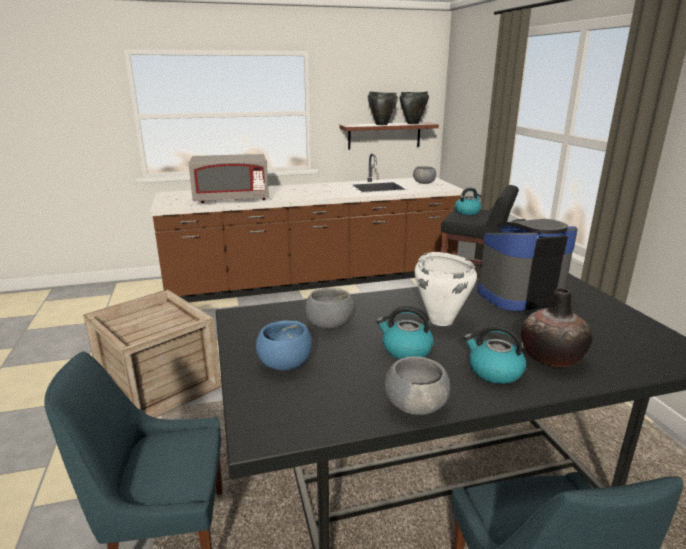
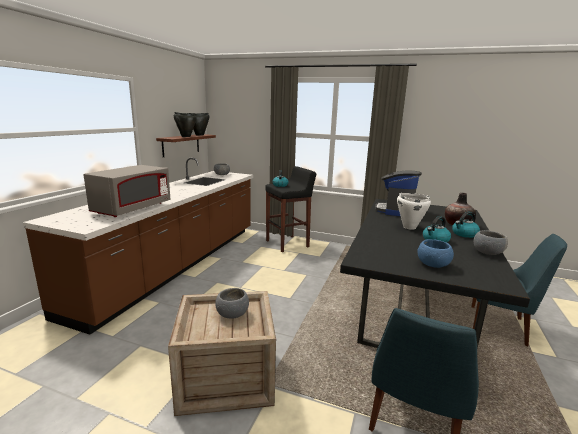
camera: 55 degrees left, 5 degrees down
grey bowl [305,288,354,329] -> grey bowl moved to [215,288,249,319]

